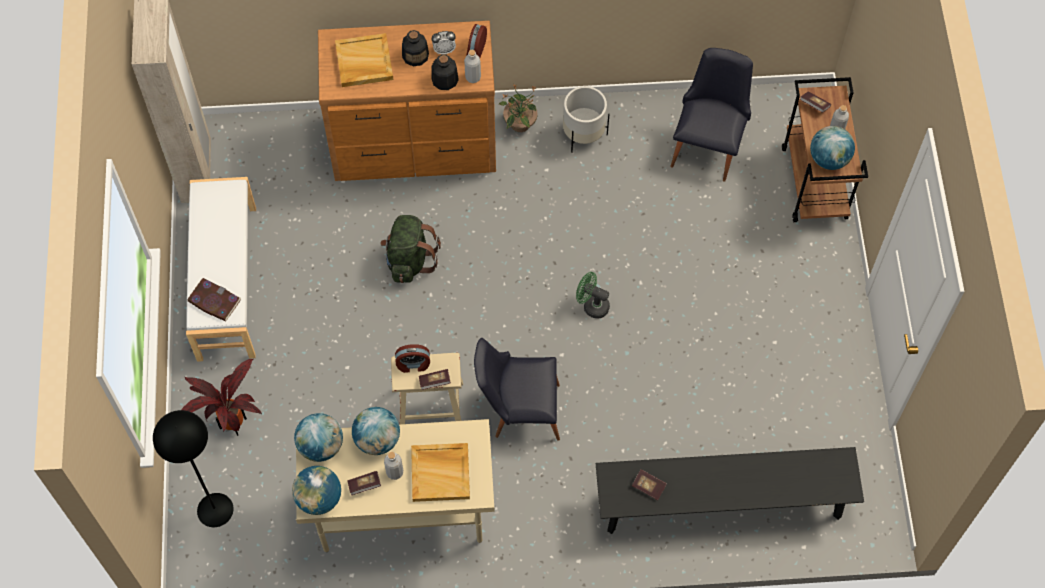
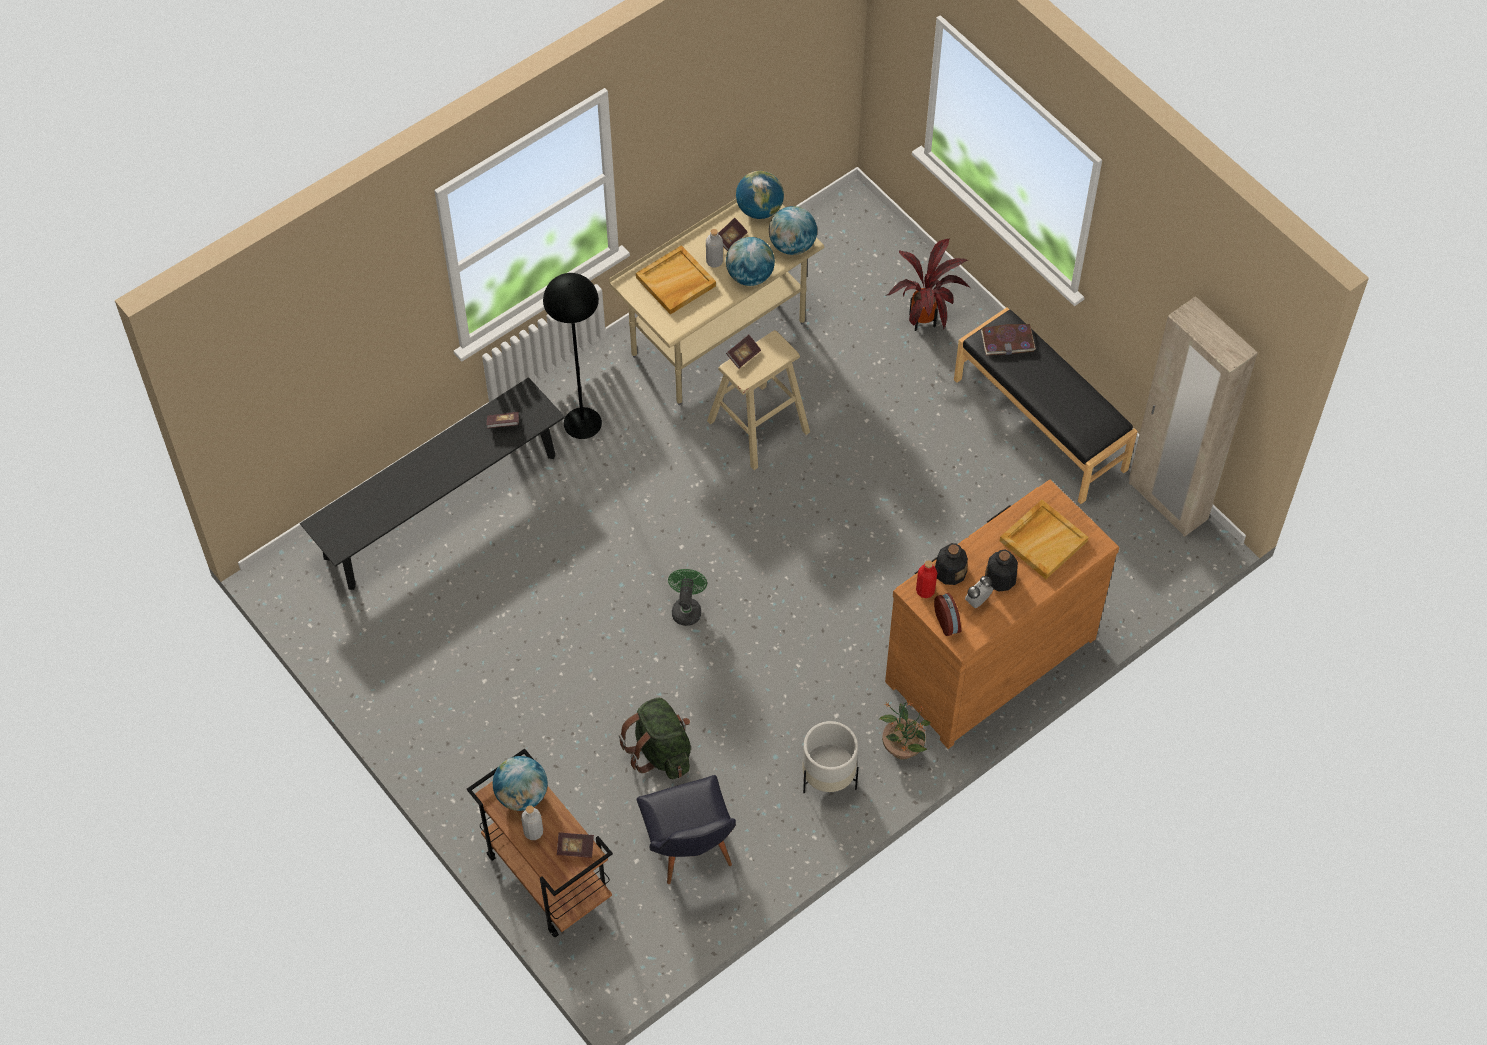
camera: 145 degrees right, 5 degrees down
black floor lamp [153,410,234,527] -> black floor lamp moved to [543,273,602,439]
white bench [186,177,256,362] -> black bench [954,307,1138,504]
green backpack [380,215,441,283] -> green backpack moved to [619,697,691,779]
alarm clock [395,344,430,373] -> none
grey bottle [464,50,481,83] -> red bottle [916,560,937,598]
black chair [474,338,560,441] -> none
green fan [576,272,610,319] -> green fan turned 75 degrees counterclockwise [668,569,707,626]

